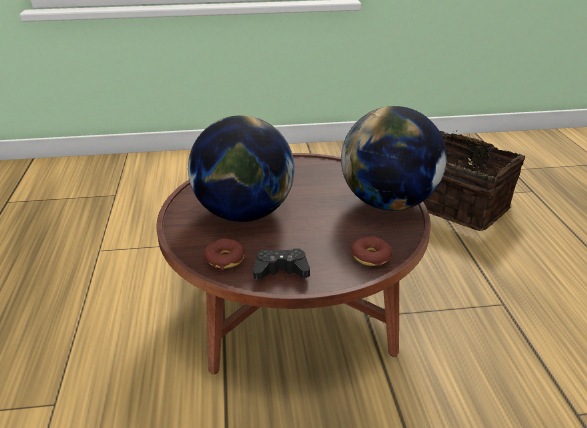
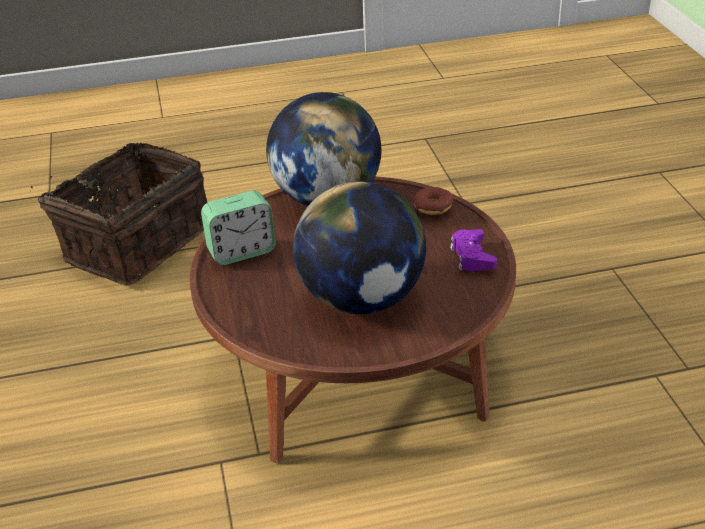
camera: 95 degrees left, 5 degrees up
donut [204,238,245,270] -> none
black game controller [253,248,310,280] -> purple game controller [450,229,497,272]
none -> alarm clock [201,191,276,265]

